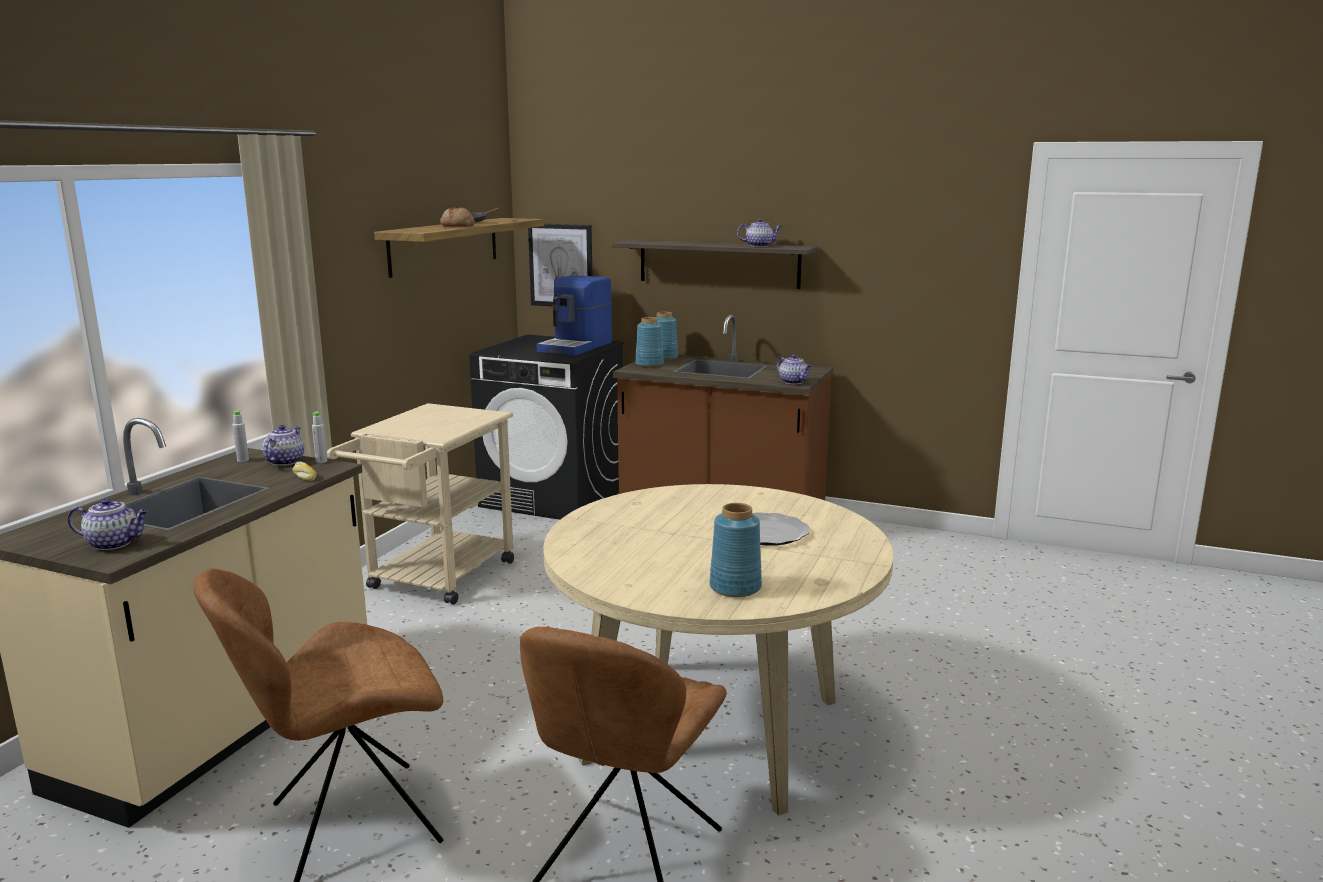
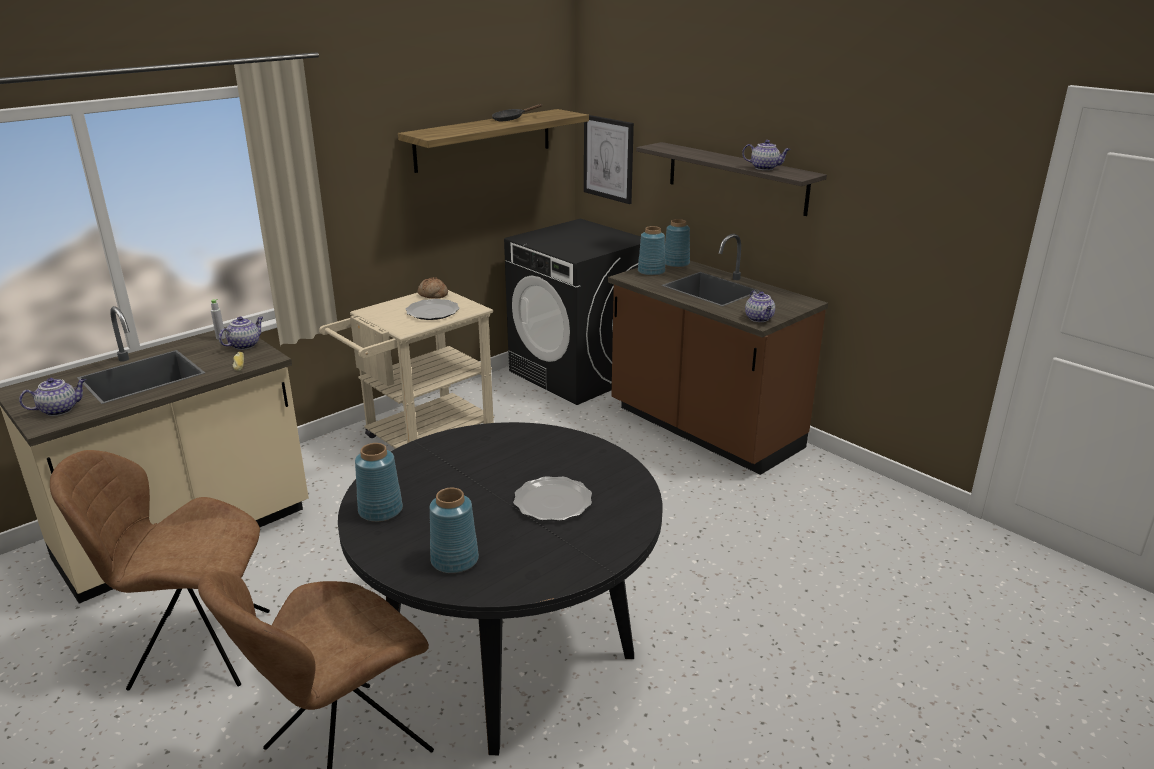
camera: 25 degrees right, 10 degrees up
teapot [68,498,149,550] -> teapot turned 60 degrees counterclockwise [19,378,86,416]
grey bottle [312,412,327,463] -> none
bread [440,207,475,227] -> bread moved to [418,277,448,299]
coffee machine [537,275,612,356] -> none
beige dining table [543,484,893,815] -> black dining table [338,422,662,755]
none -> blue vase [355,443,403,522]
none -> plate [406,299,460,320]

